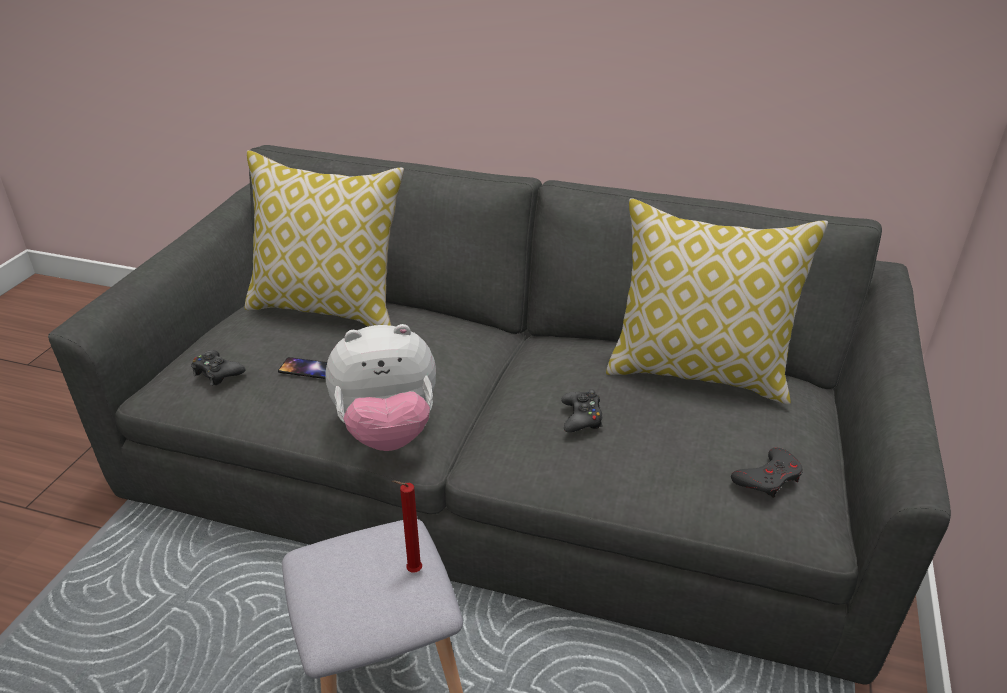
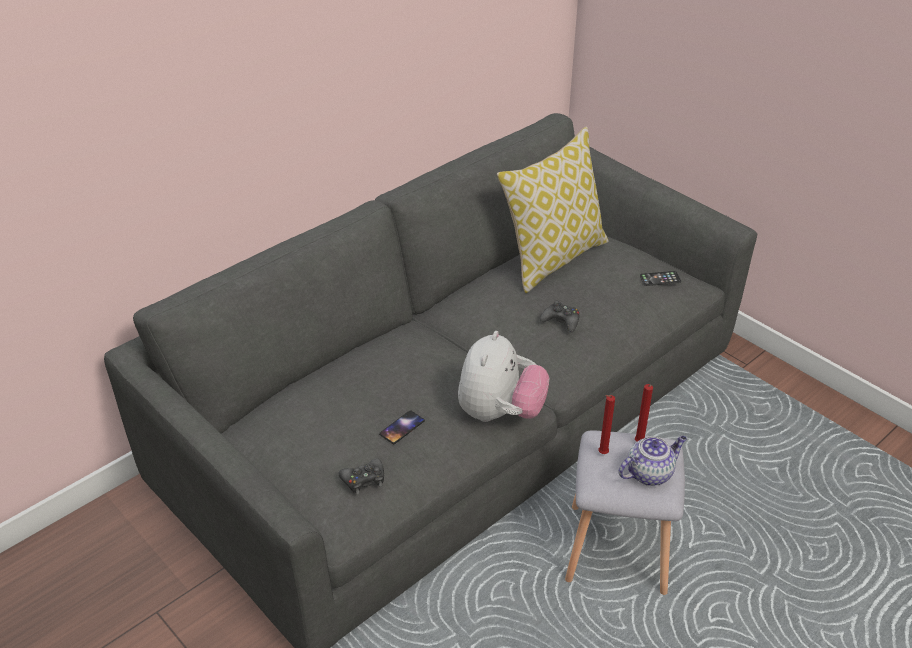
camera: 60 degrees left, 5 degrees up
pillow [245,150,404,327] -> none
grey game controller [731,448,803,498] -> phone [640,271,681,286]
none -> red candle [598,395,615,454]
none -> teapot [618,436,687,486]

